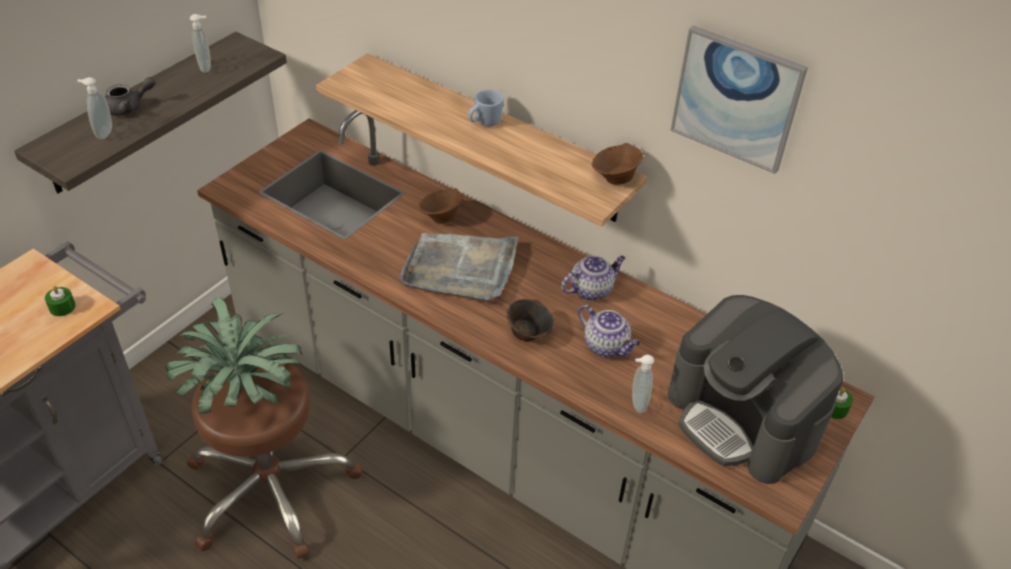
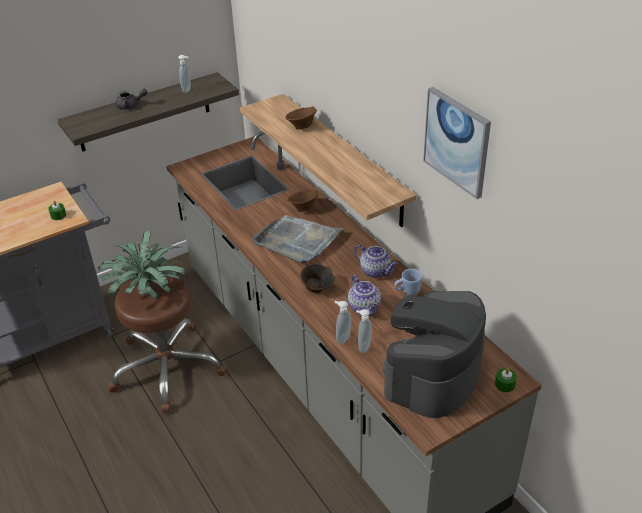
camera: 25 degrees right, 5 degrees down
soap dispenser [77,77,112,139] -> soap dispenser moved to [335,301,351,344]
blue mug [468,89,504,127] -> blue mug moved to [394,269,423,295]
teapot [561,255,625,301] -> teapot turned 45 degrees clockwise [354,244,398,278]
brown bowl [592,143,643,185] -> brown bowl moved to [286,106,317,129]
coffee machine [668,295,843,484] -> coffee machine turned 45 degrees clockwise [383,291,486,418]

